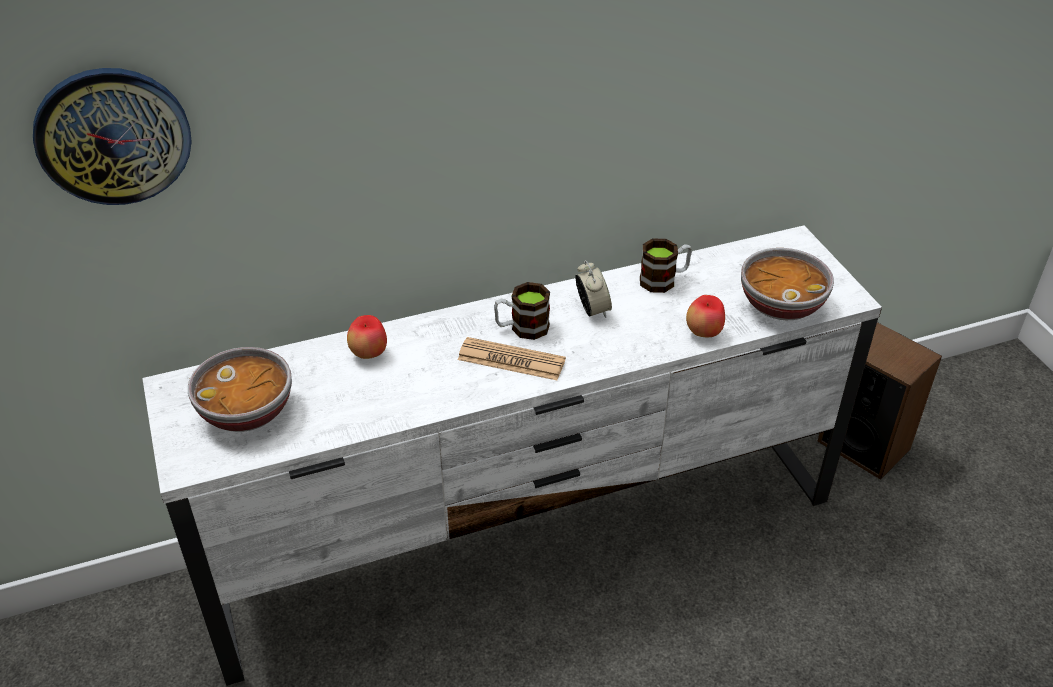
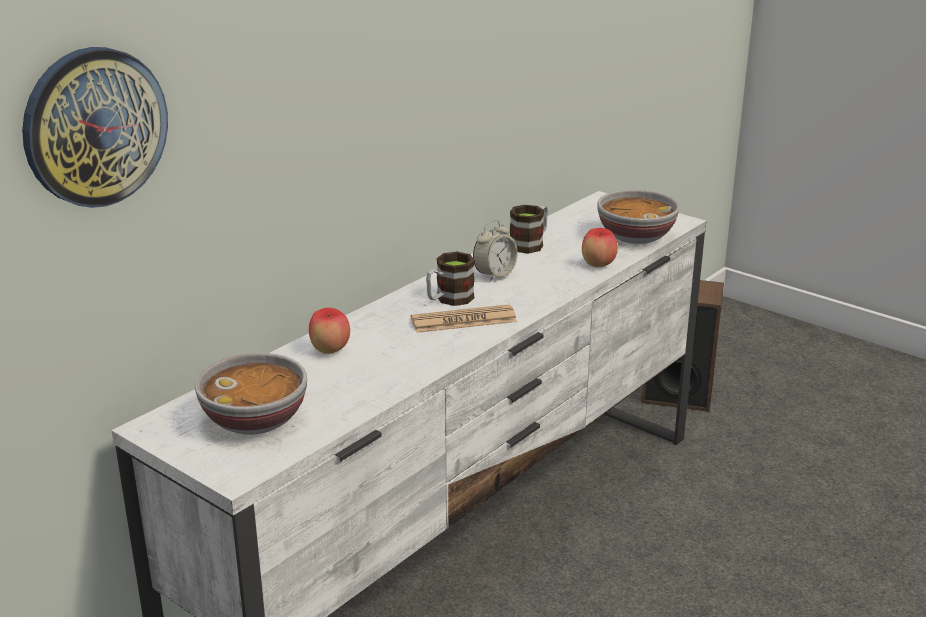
camera: 30 degrees left, 15 degrees down
alarm clock [575,260,612,318] -> alarm clock turned 90 degrees clockwise [473,220,517,282]

